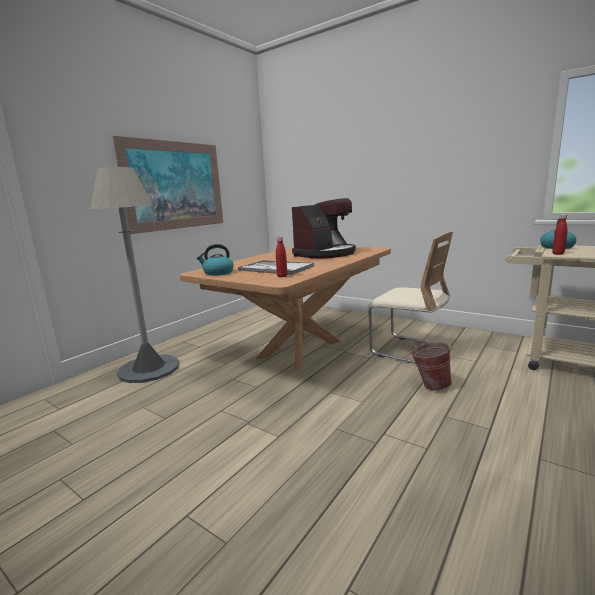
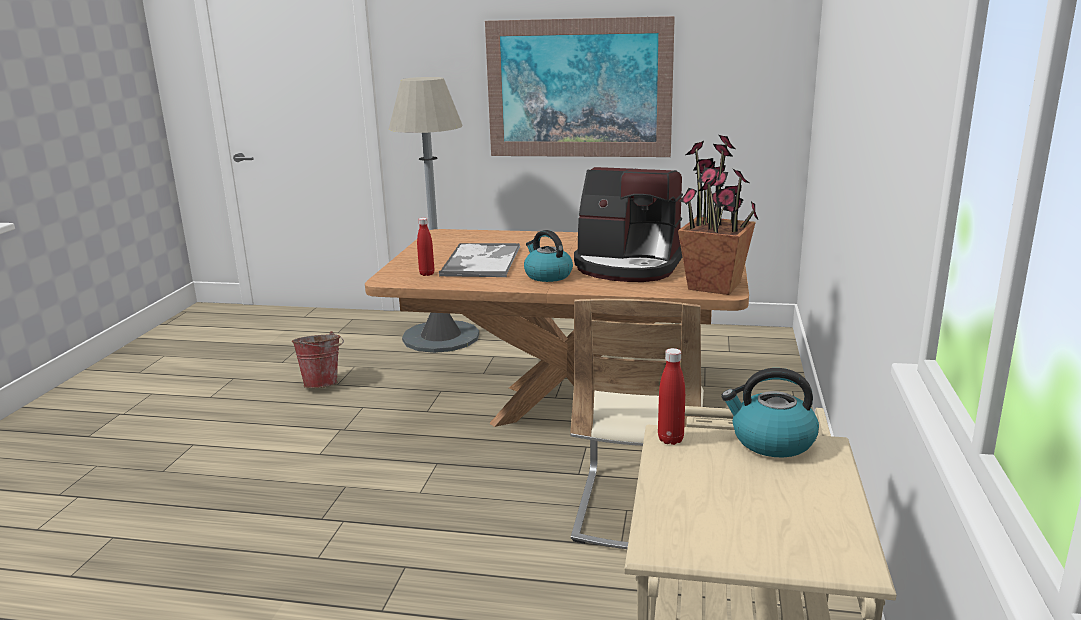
camera: 65 degrees right, 5 degrees up
kettle [197,244,234,276] -> kettle moved to [524,230,573,282]
bucket [411,342,453,390] -> bucket moved to [292,331,344,388]
none -> potted plant [678,135,758,295]

